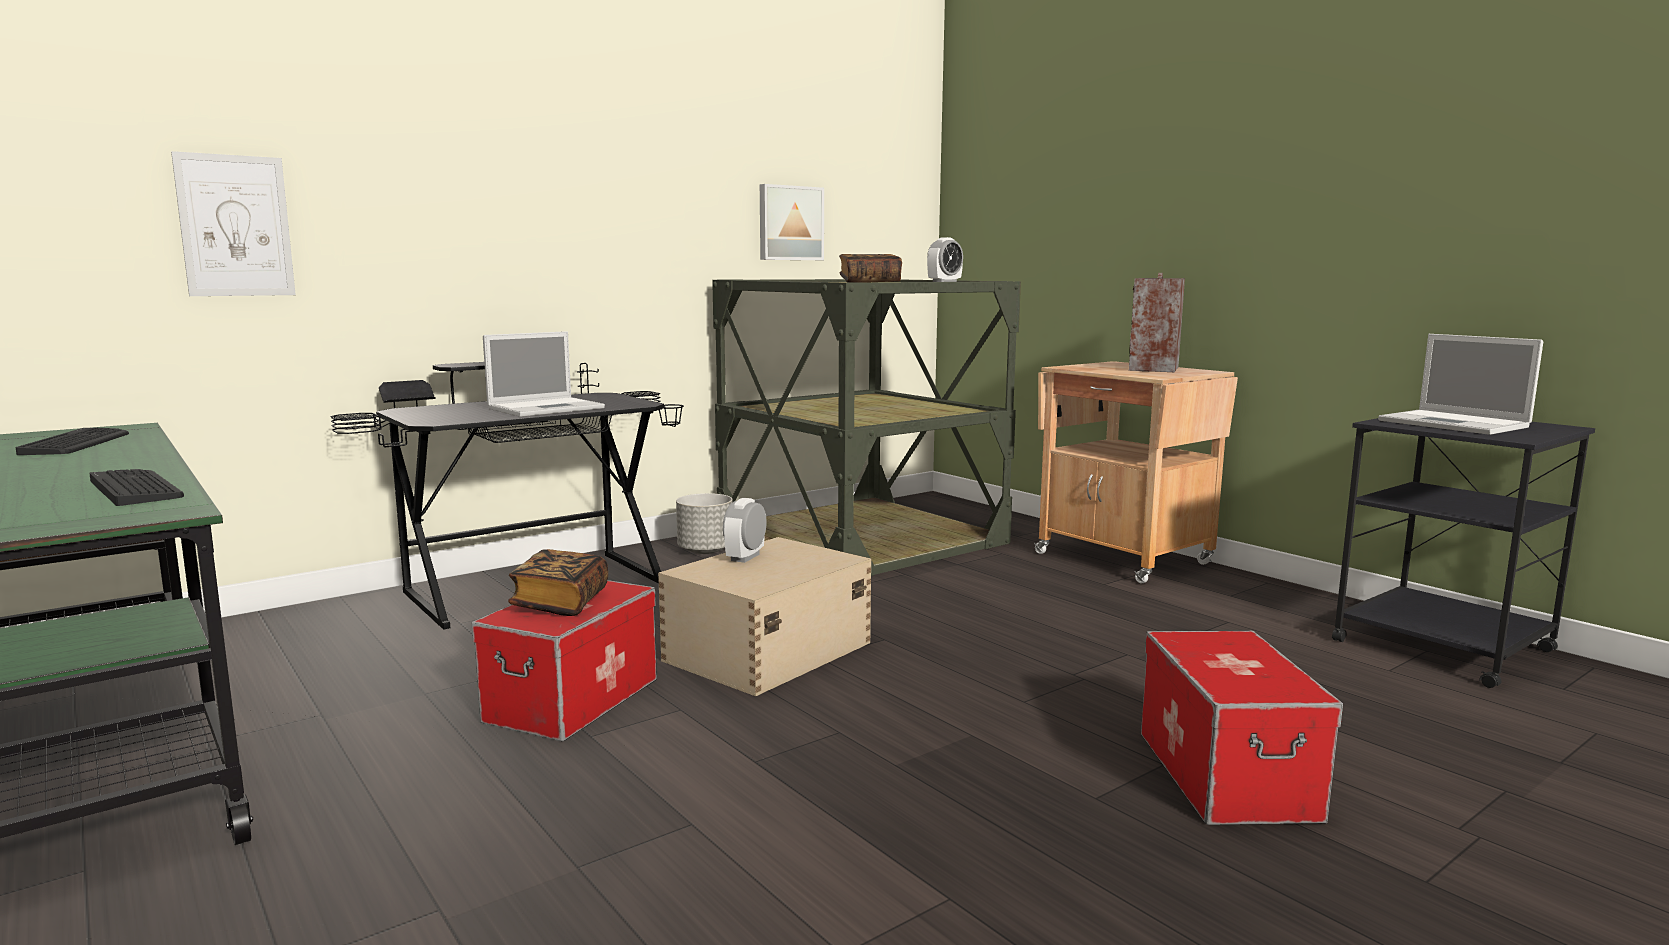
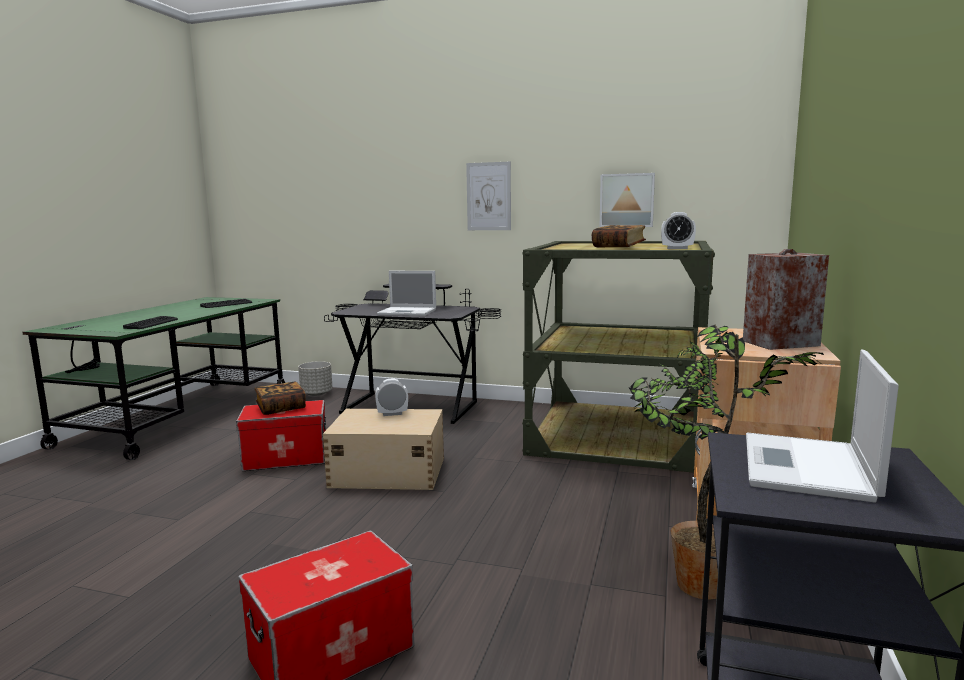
camera: 55 degrees right, 0 degrees up
picture [171,151,296,296] -> picture moved to [466,162,511,230]
grey planter [676,493,733,554] -> grey planter moved to [298,361,333,396]
none -> potted plant [628,325,824,600]

